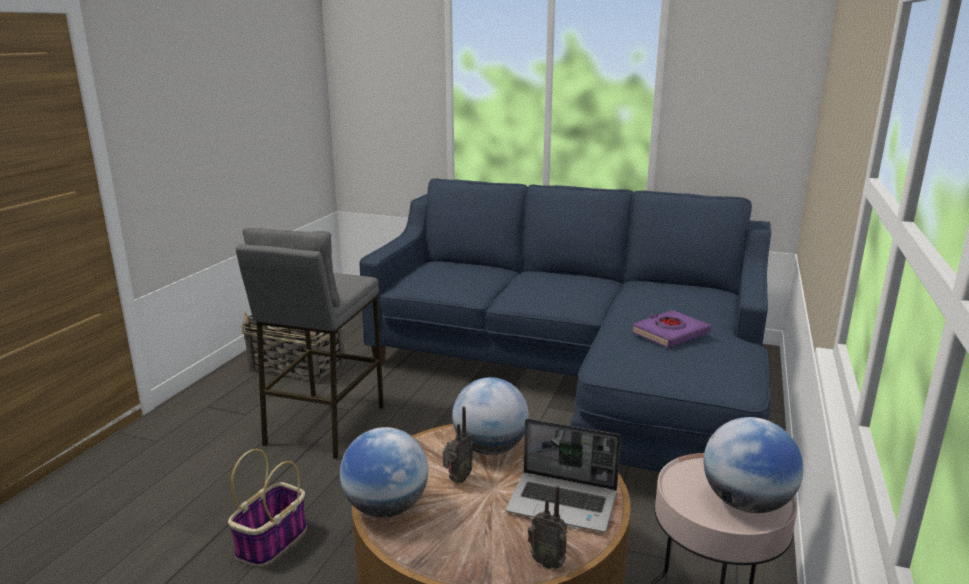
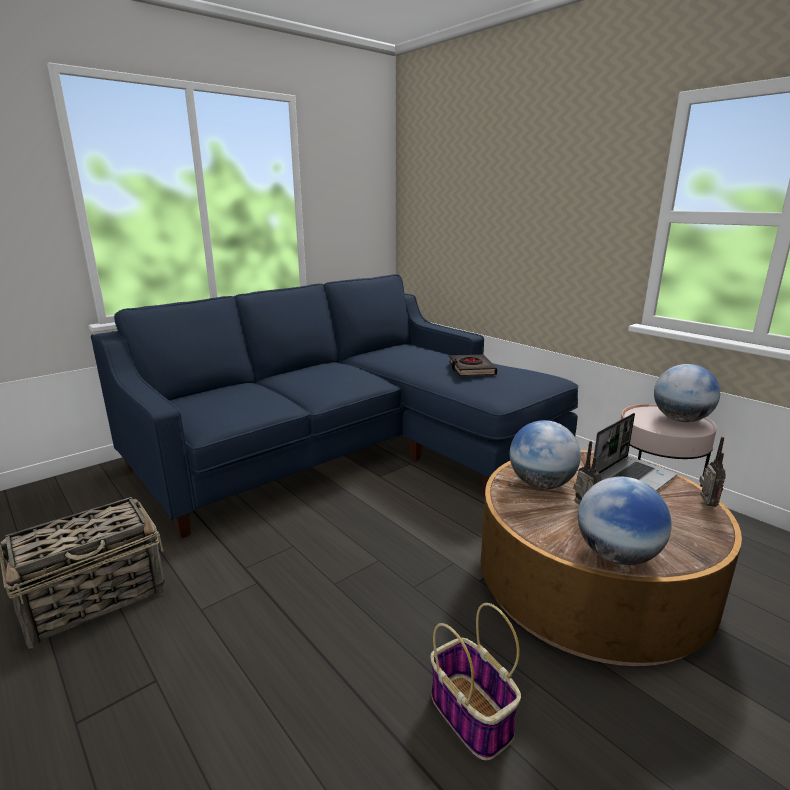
camera: 60 degrees left, 0 degrees up
grey stool [236,228,384,459] -> none
radio [528,486,567,569] -> radio turned 45 degrees counterclockwise [699,437,726,507]
purple book [631,310,711,348] -> black book [449,355,497,376]

